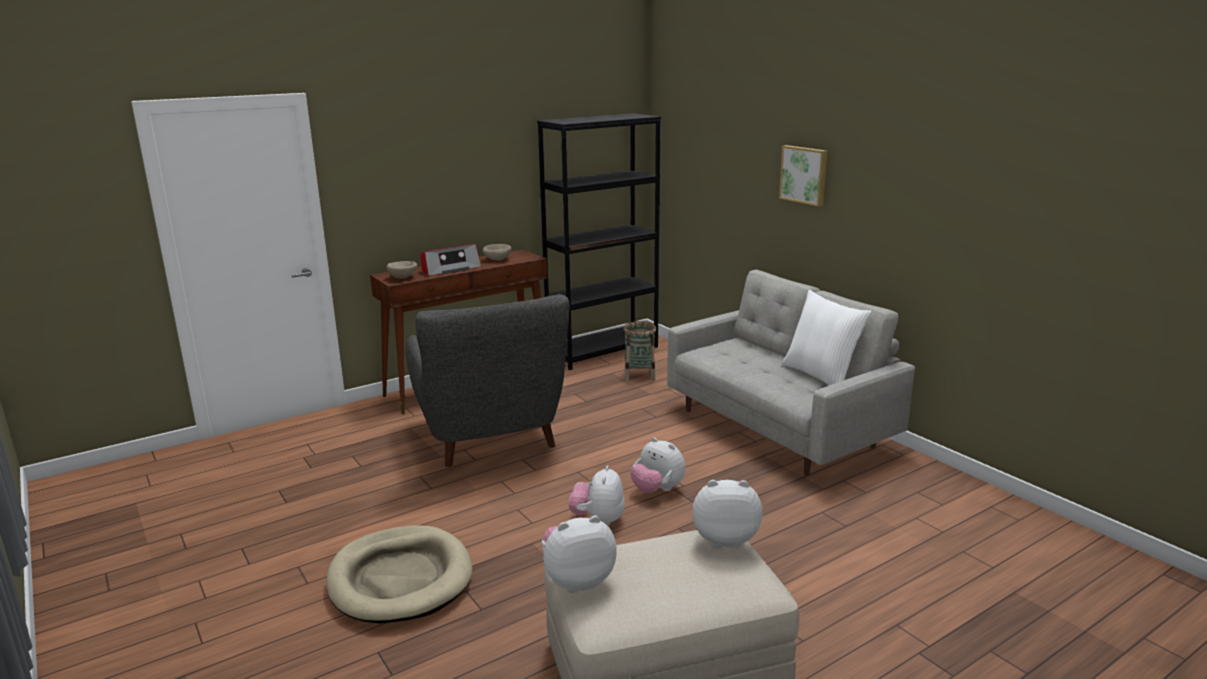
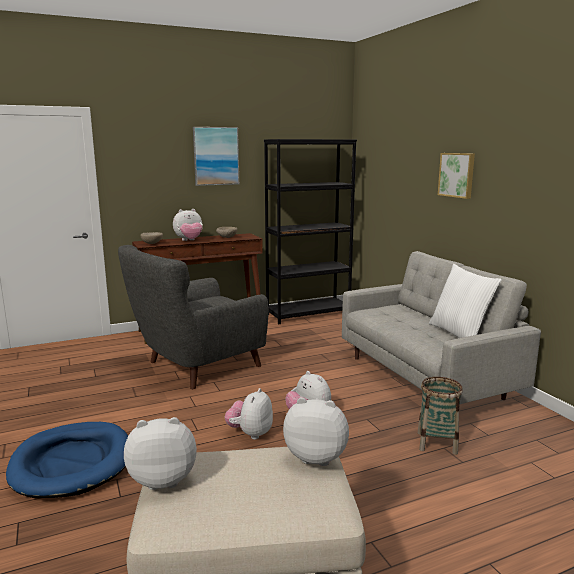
camera: 10 degrees right, 5 degrees down
beige dog bed [326,525,472,624] -> blue dog bed [6,422,128,498]
grey armchair [405,294,569,467] -> grey armchair turned 60 degrees clockwise [118,245,269,389]
radio [420,244,482,276] -> plush toy [173,209,203,241]
basket [623,321,656,381] -> basket moved to [418,377,463,455]
none -> picture [193,127,239,186]

